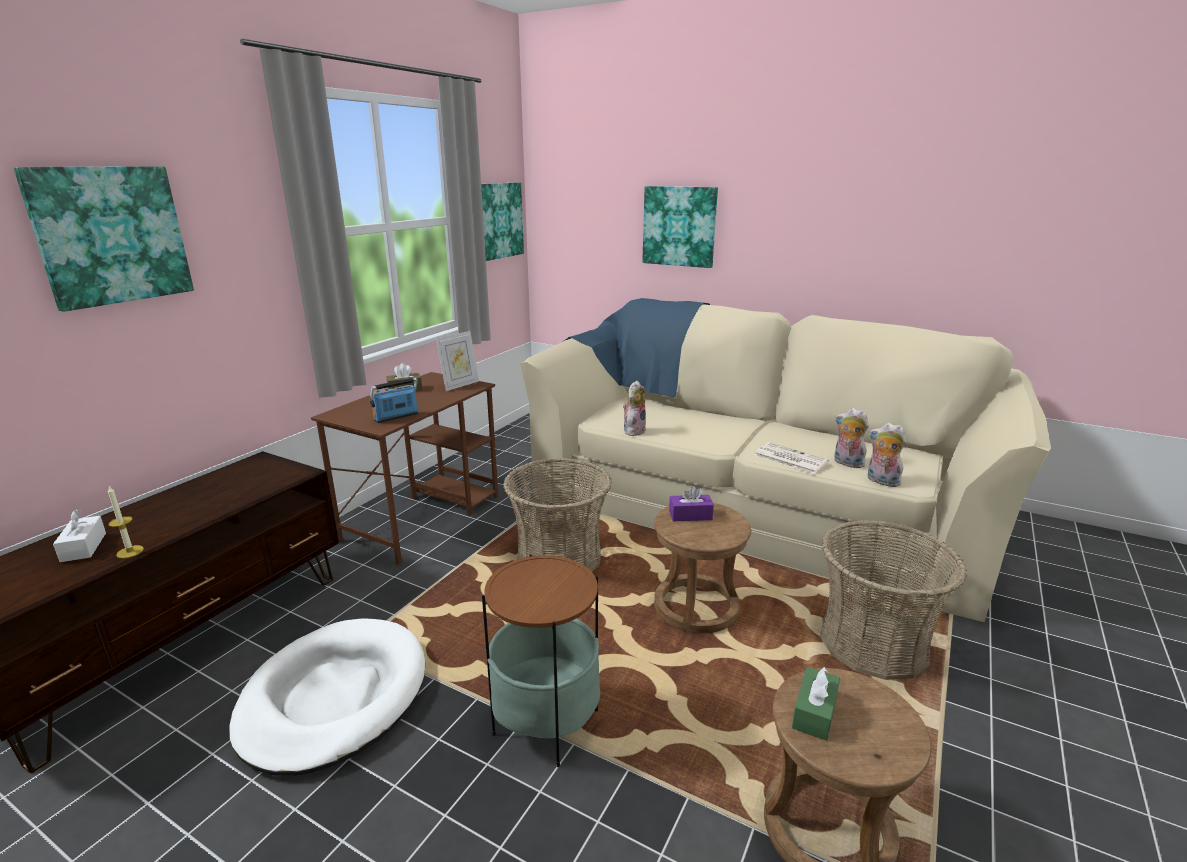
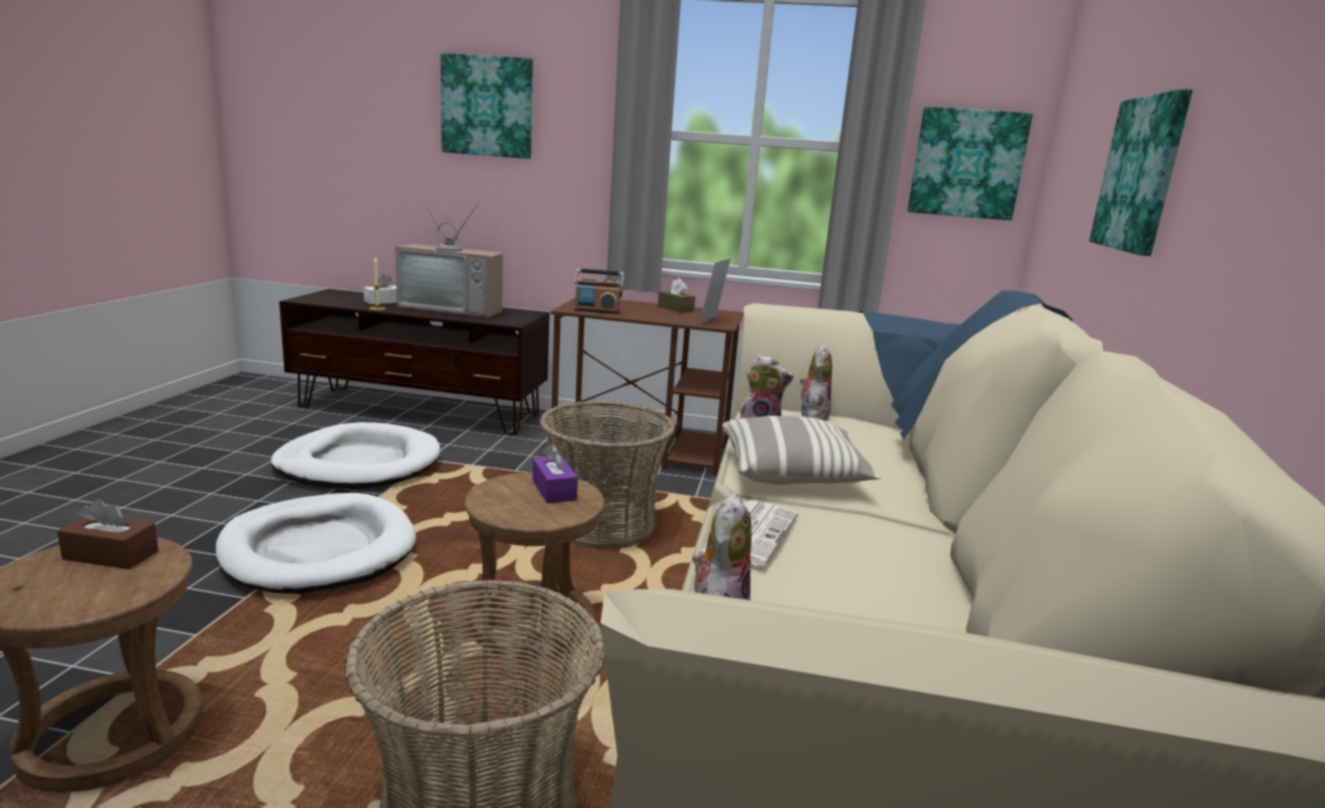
camera: 70 degrees right, 5 degrees down
radio [370,377,419,423] -> radio turned 150 degrees clockwise [574,268,624,314]
picture frame [436,331,479,391] -> picture frame turned 90 degrees clockwise [699,258,731,324]
side table [482,554,600,767] -> white dog bed [215,493,416,594]
green tissue box [792,667,840,741] -> brown tissue box [57,499,158,569]
plush toy [834,408,869,468] -> plush toy moved to [800,344,832,421]
none -> television [395,195,503,317]
none -> pillow [722,416,880,485]

